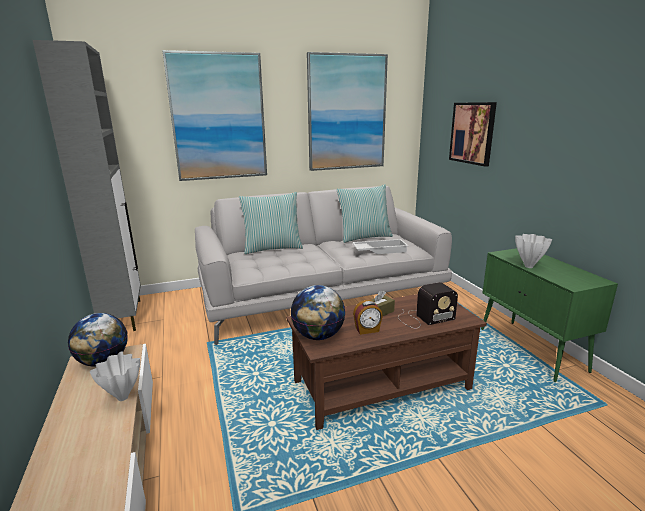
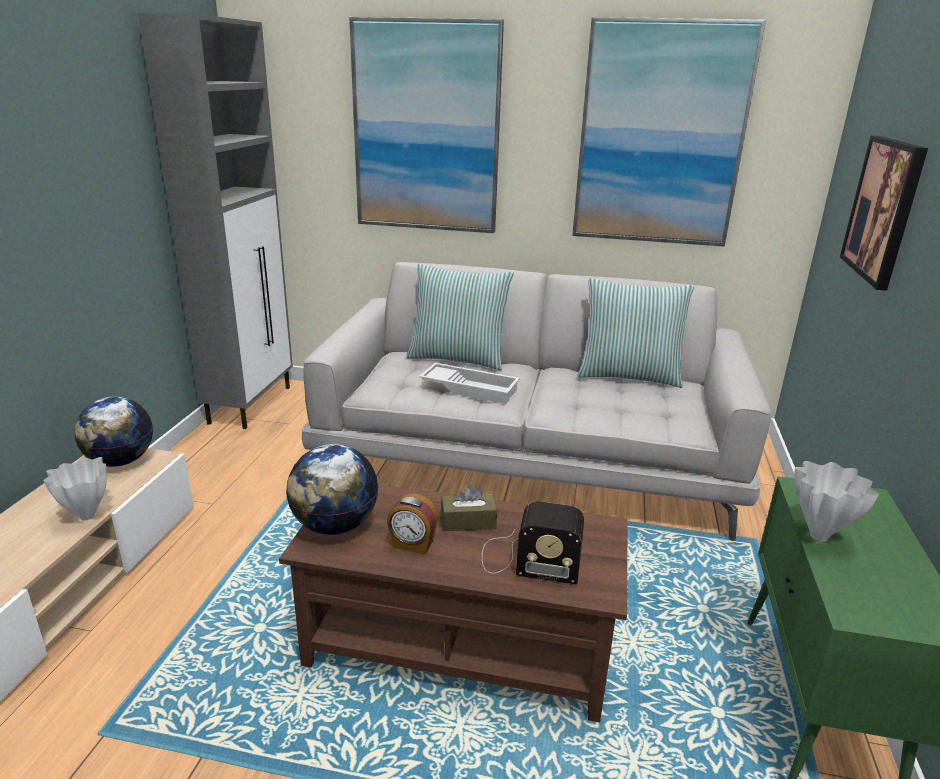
camera: 30 degrees right, 5 degrees up
white tray [352,239,408,254] -> white tray moved to [419,363,520,404]

